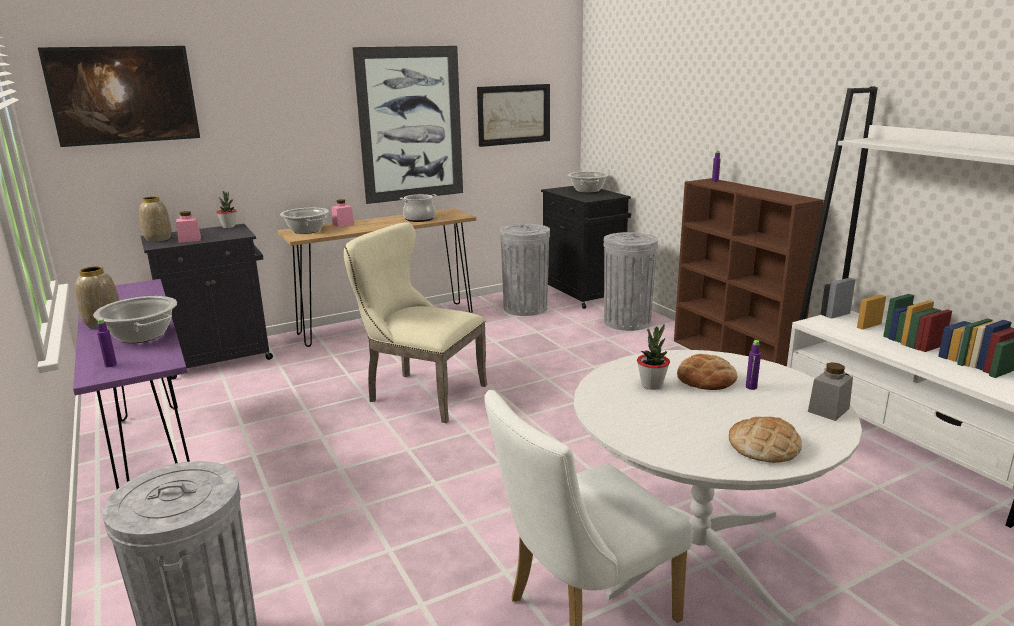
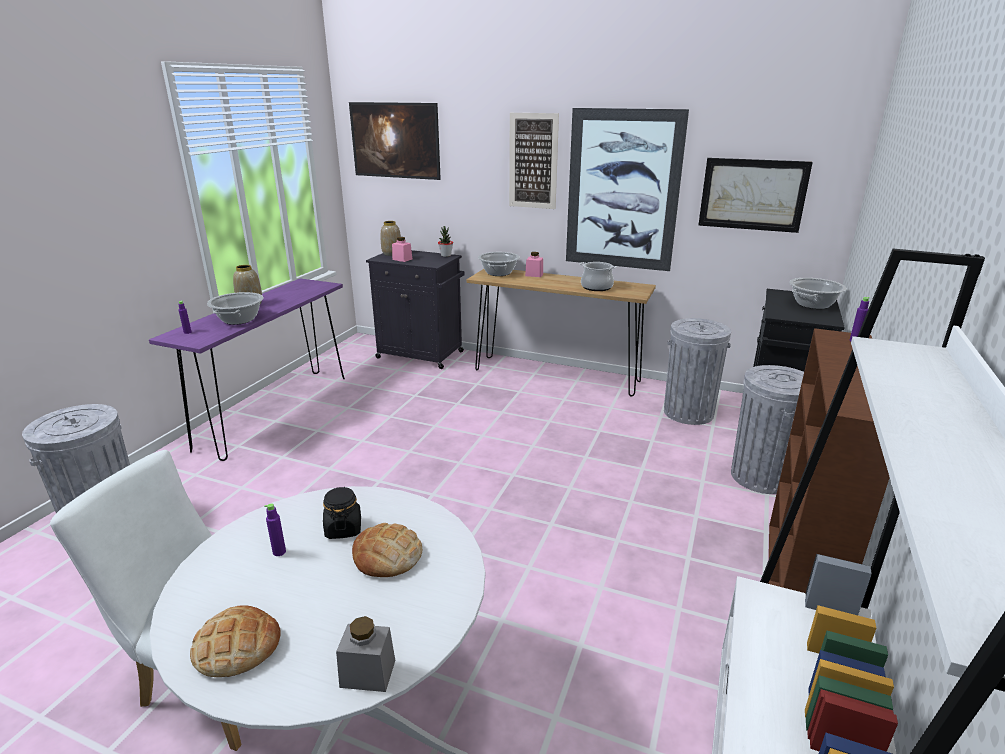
camera: 50 degrees right, 5 degrees up
beige chair [344,222,487,423] -> none
potted plant [637,324,670,390] -> black jar [323,487,361,539]
purple bottle [746,340,761,390] -> purple bottle moved to [264,503,286,556]
none -> picture [509,113,559,209]

